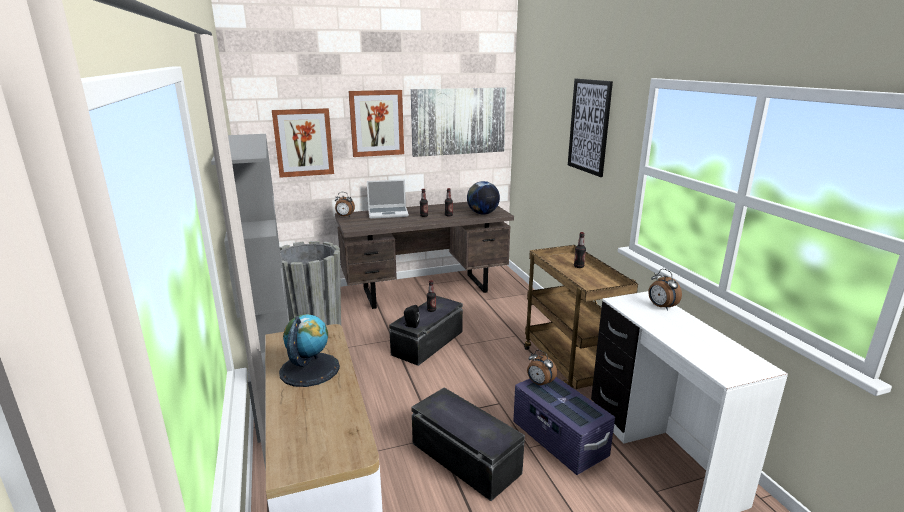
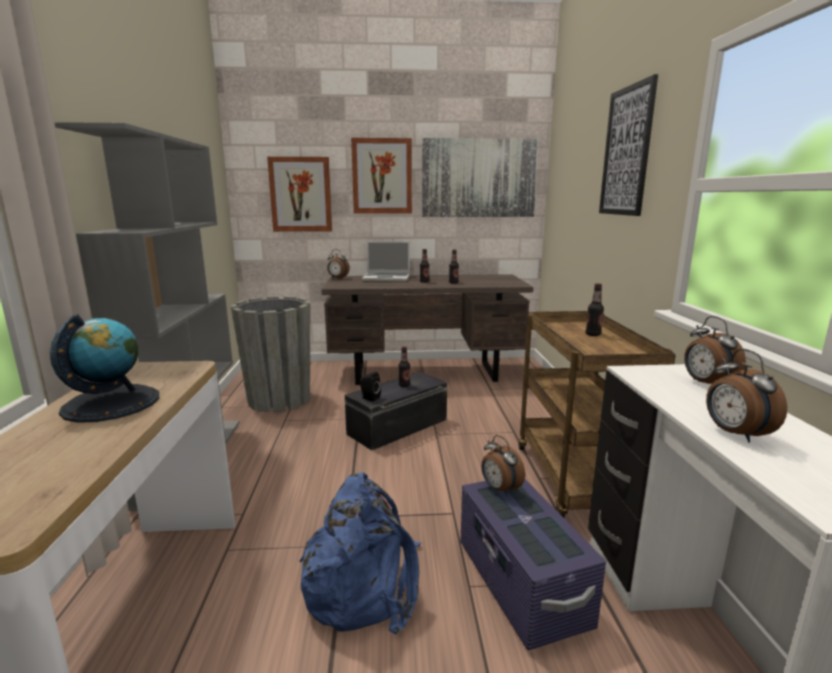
camera: 15 degrees right, 5 degrees down
black storage box [411,387,525,501] -> blue backpack [299,472,421,634]
globe [467,181,500,215] -> none
none -> alarm clock [706,349,787,442]

